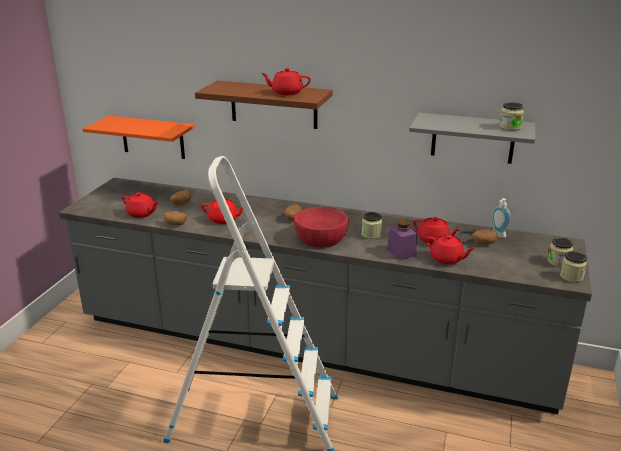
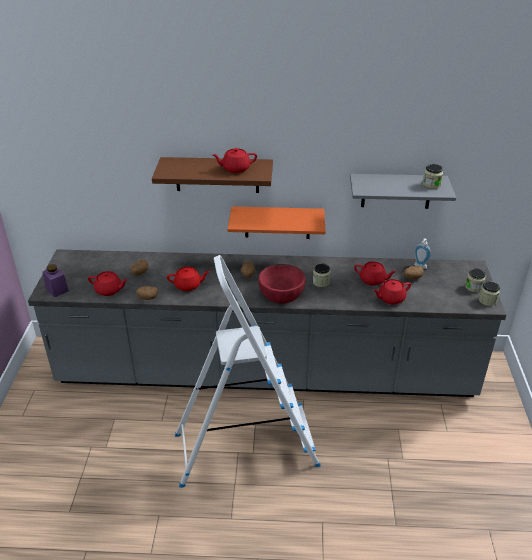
camera: 15 degrees left, 10 degrees up
orange shelf [83,116,195,159] -> orange shelf moved to [227,206,325,239]
purple jar [387,220,417,260] -> purple jar moved to [42,264,69,297]
red teapot [425,235,475,264] -> red teapot turned 135 degrees clockwise [373,279,411,304]

